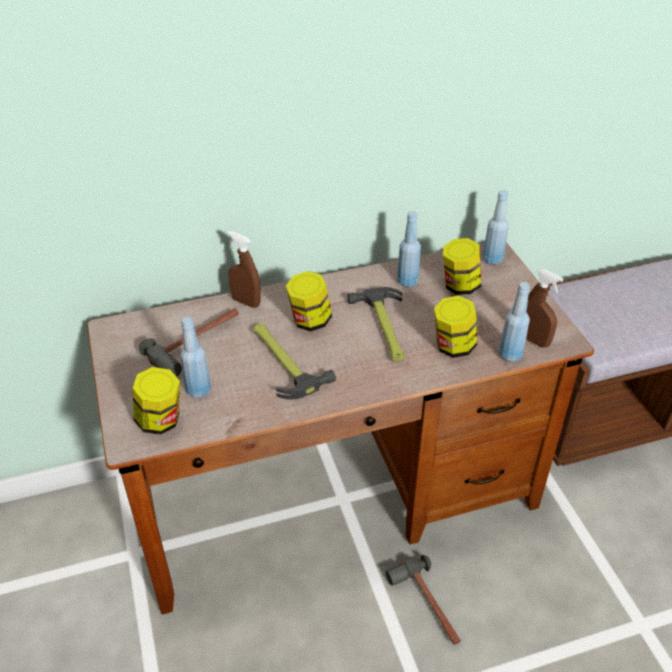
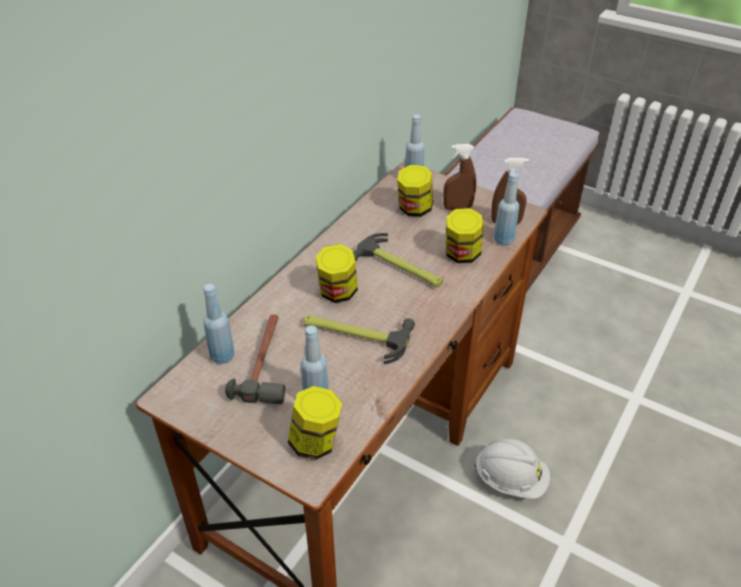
camera: 40 degrees left, 0 degrees up
brown spray bottle [227,231,261,308] -> brown spray bottle moved to [443,144,476,210]
hammer [386,555,461,645] -> white hard hat [474,438,550,499]
blue bottle [397,211,421,287] -> blue bottle moved to [203,284,235,364]

